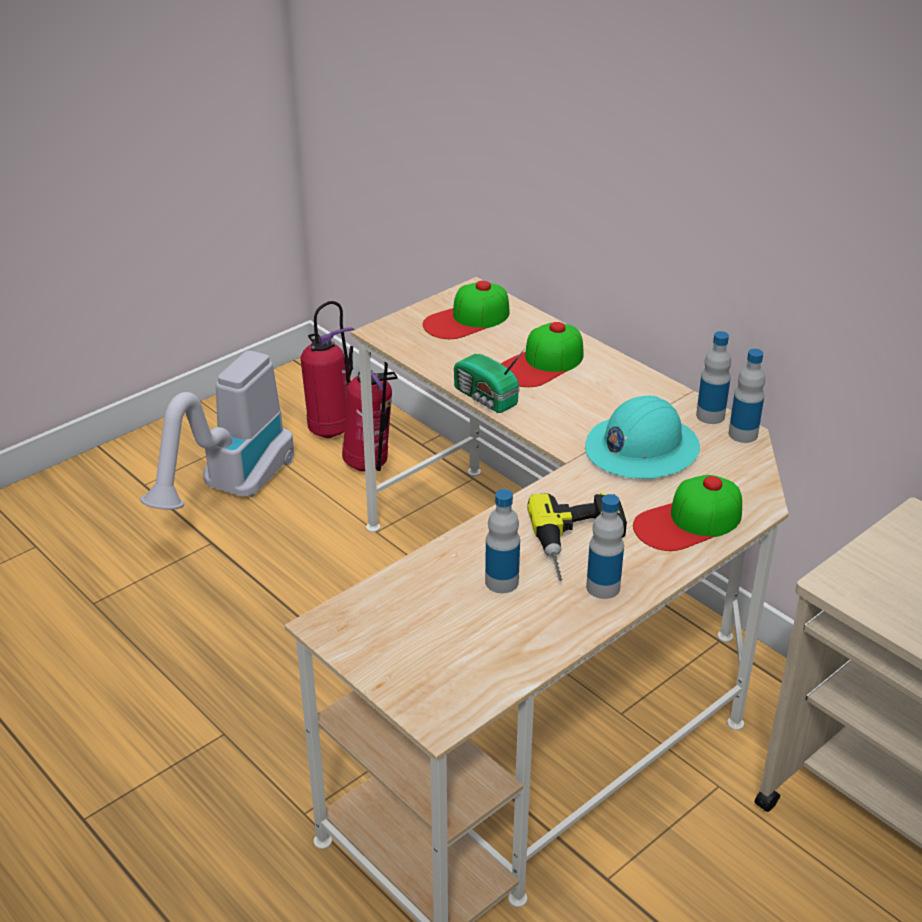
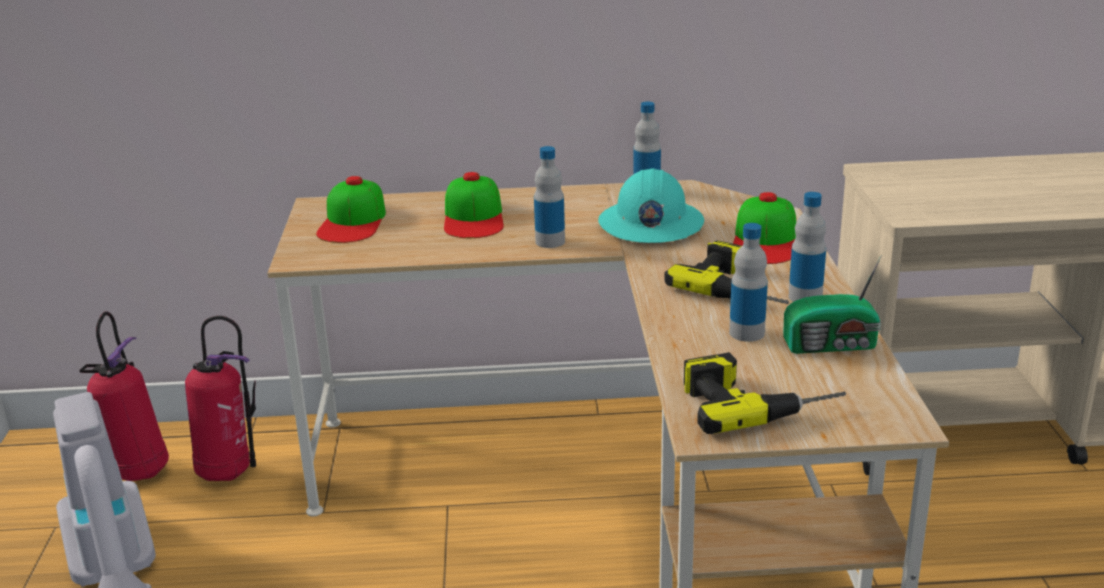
camera: 50 degrees left, 10 degrees down
radio [454,348,525,413] -> radio moved to [783,255,882,354]
bottle [729,349,765,443] -> bottle moved to [534,146,565,248]
none -> power drill [684,352,846,434]

